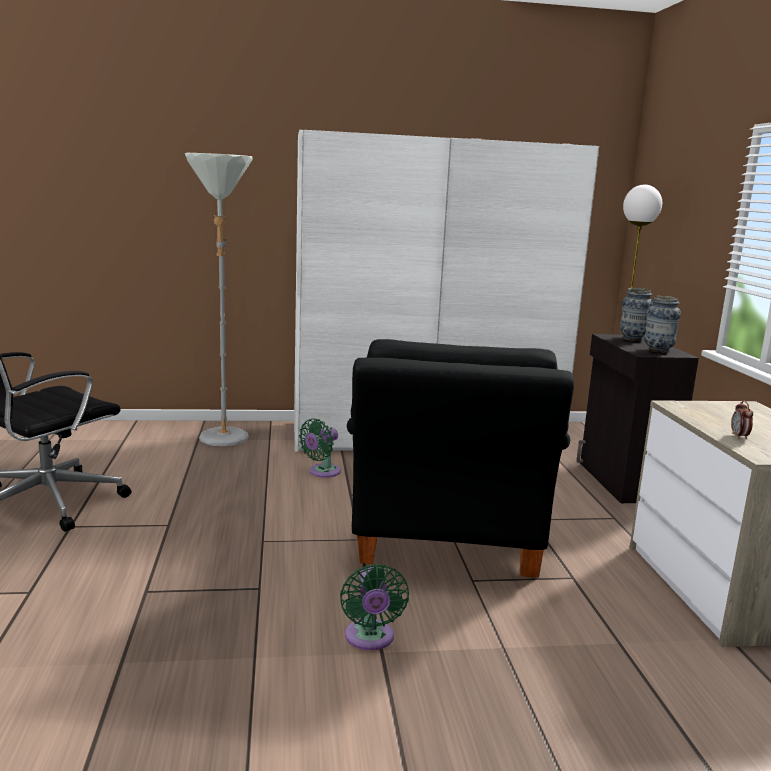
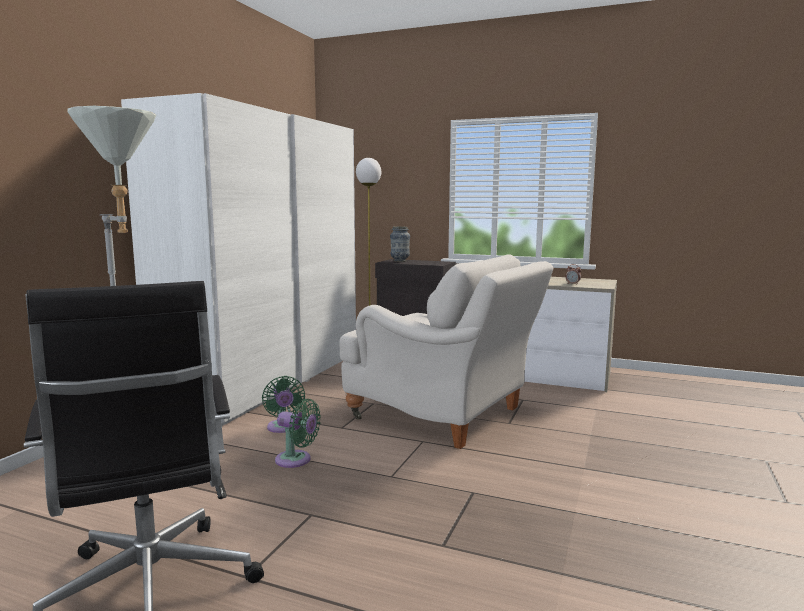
camera: 60 degrees left, 5 degrees down
green fan [340,564,409,650] -> green fan moved to [275,399,321,468]
black armchair [347,339,574,578] -> white armchair [340,254,554,449]
vase [644,296,681,353] -> none

